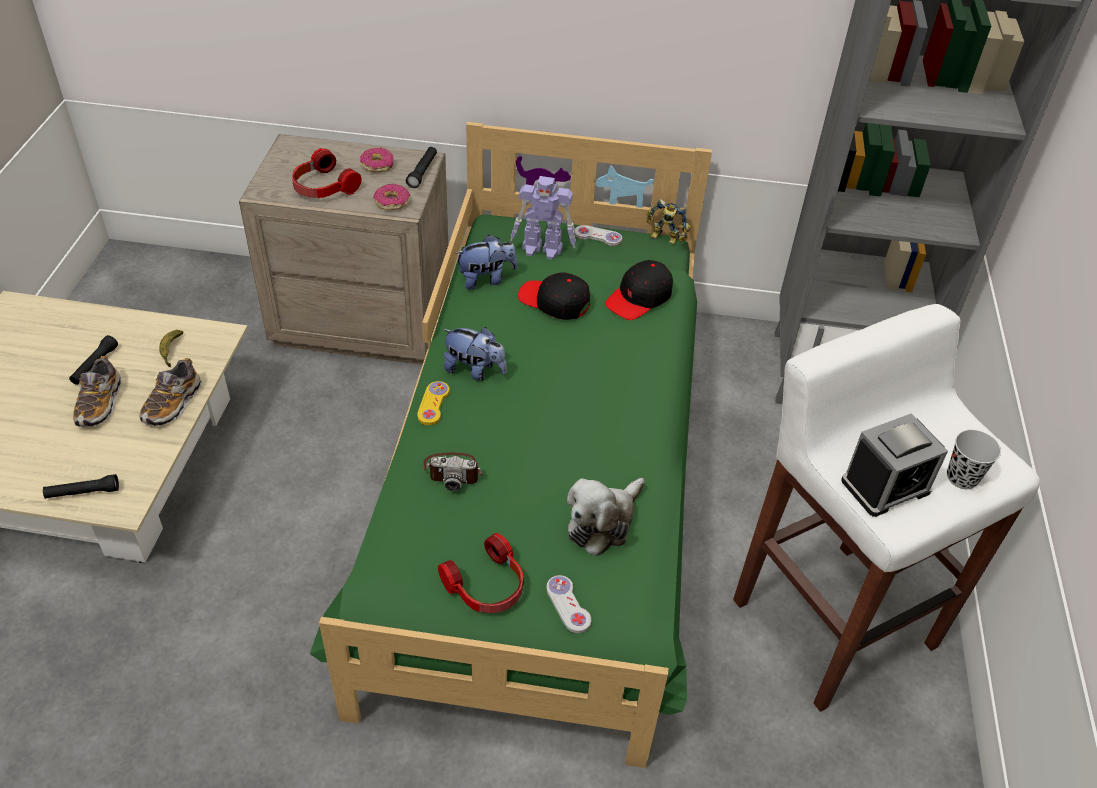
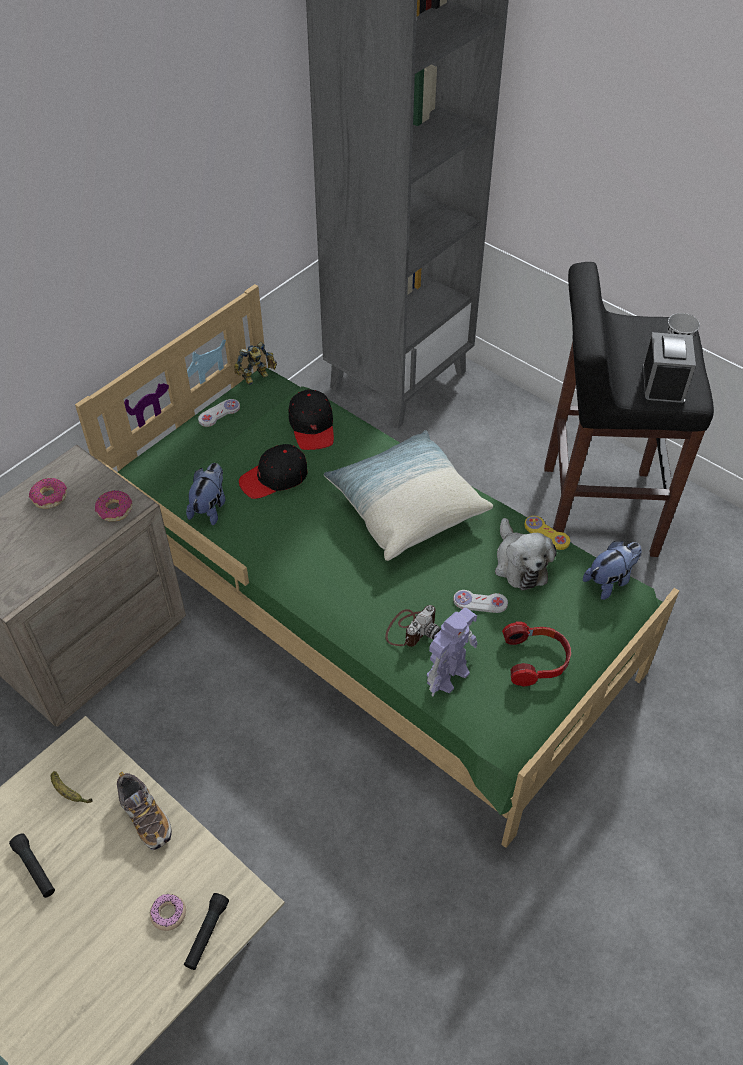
camera: 55 degrees left, 5 degrees up
shoe [73,356,121,428] -> none
headphones [292,148,362,198] -> none
black flashlight [406,147,437,188] -> none
yellow game controller [417,381,450,425] -> yellow game controller moved to [524,516,570,550]
plush toy [443,327,507,381] -> plush toy moved to [583,541,641,600]
toy robot [510,176,576,259] -> toy robot moved to [427,608,478,696]
white game controller [546,575,592,633] -> white game controller moved to [453,590,508,613]
white stool [733,304,1040,712] -> black stool [544,262,714,557]
none -> donut [150,894,186,931]
none -> pillow [324,430,493,561]

